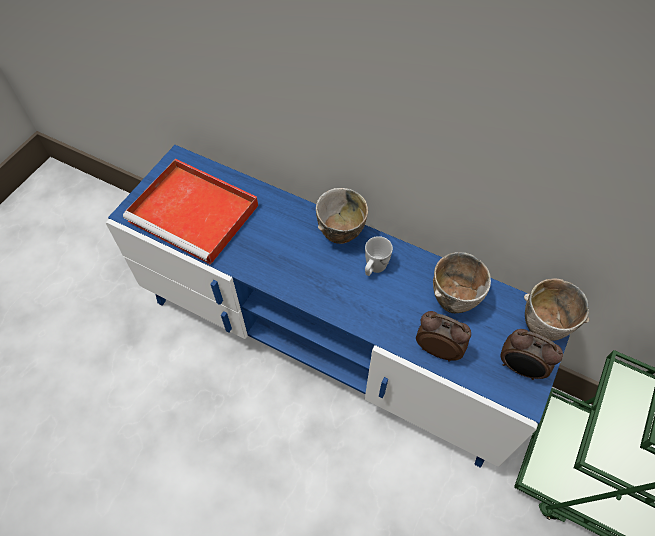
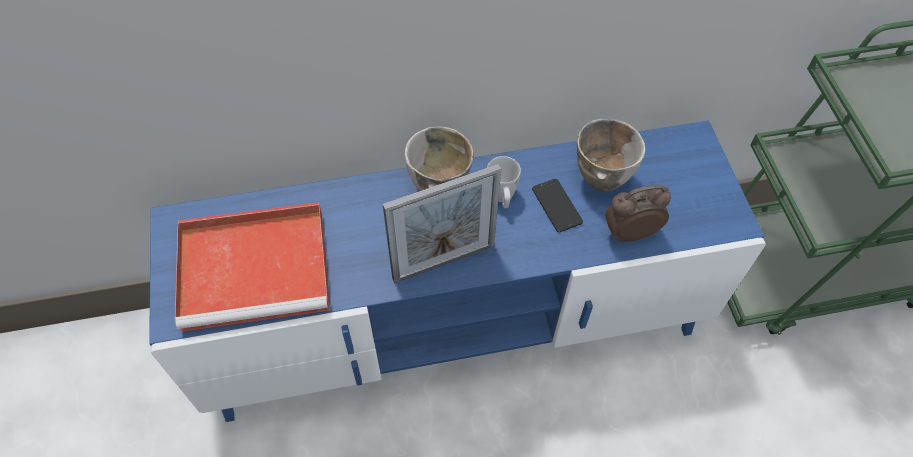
camera: 40 degrees left, 0 degrees up
alarm clock [500,329,563,380] -> none
bowl [524,278,590,341] -> none
none -> picture frame [383,164,501,283]
none -> phone [532,179,583,232]

